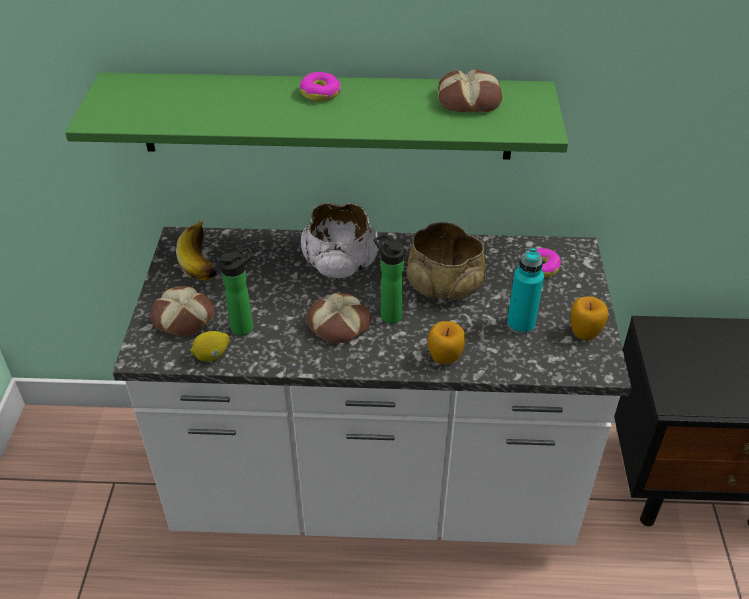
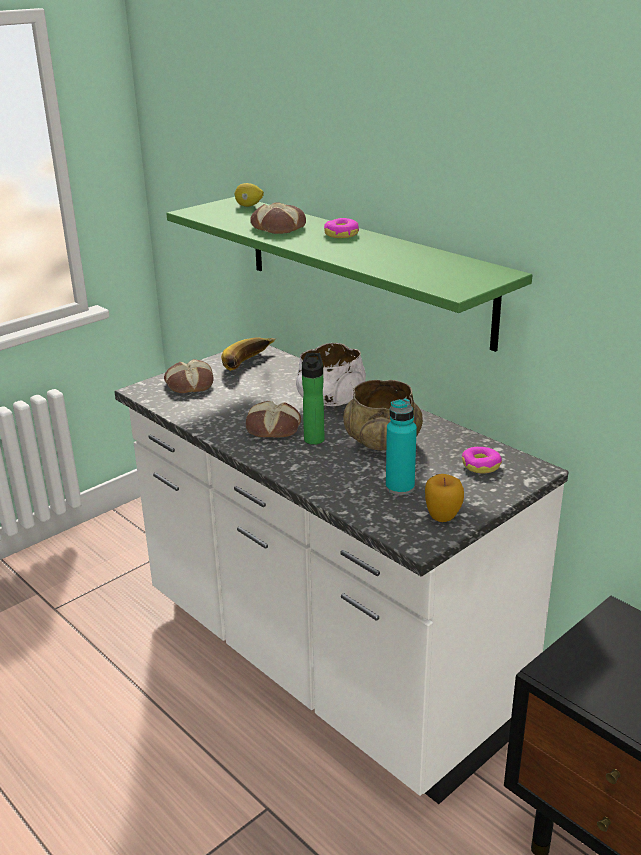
camera: 45 degrees right, 15 degrees down
lemon [191,331,230,362] -> lemon moved to [234,183,264,207]
bottle [219,247,254,336] -> none
apple [428,321,465,364] -> none
bread [438,69,502,112] -> bread moved to [250,203,306,234]

